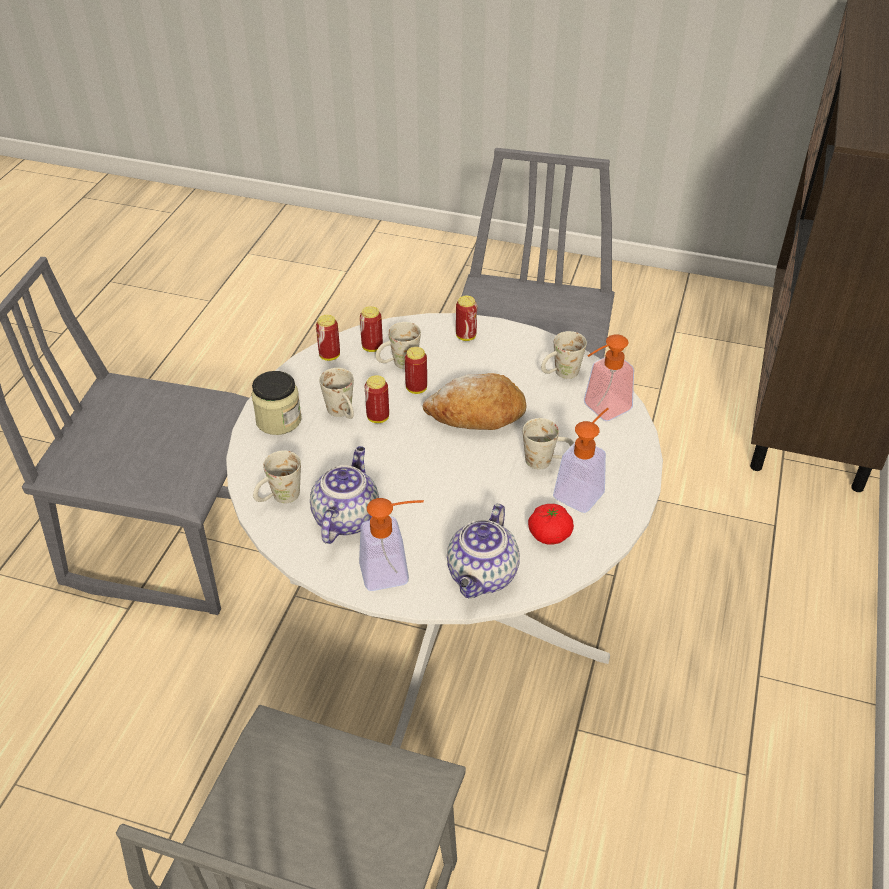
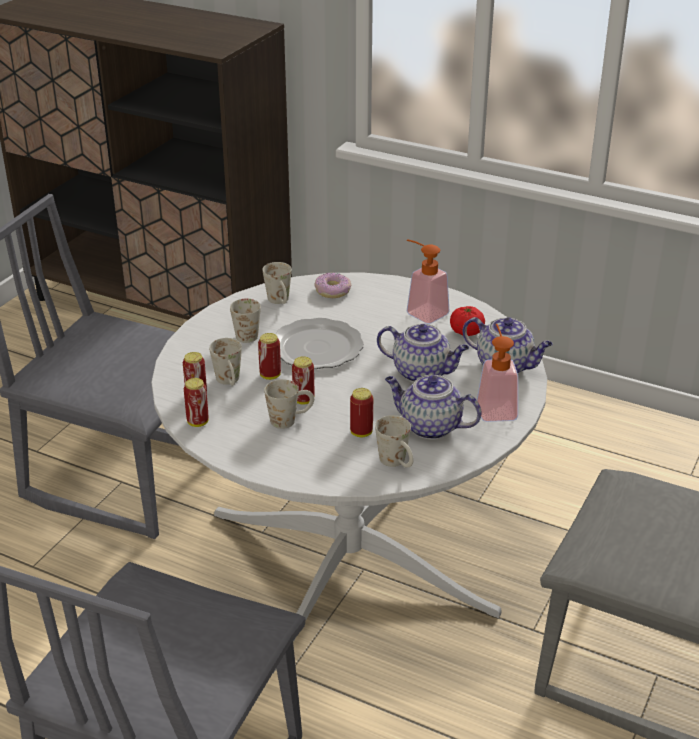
camera: 80 degrees left, 10 degrees down
jar [251,371,302,435] -> none
bread [422,373,527,430] -> plate [276,318,364,369]
can [456,296,477,341] -> can moved to [350,388,373,437]
white mug [523,418,574,469] -> white mug moved to [230,299,261,343]
soap dispenser [584,334,634,421] -> donut [314,272,351,298]
none -> teapot [377,324,469,382]

